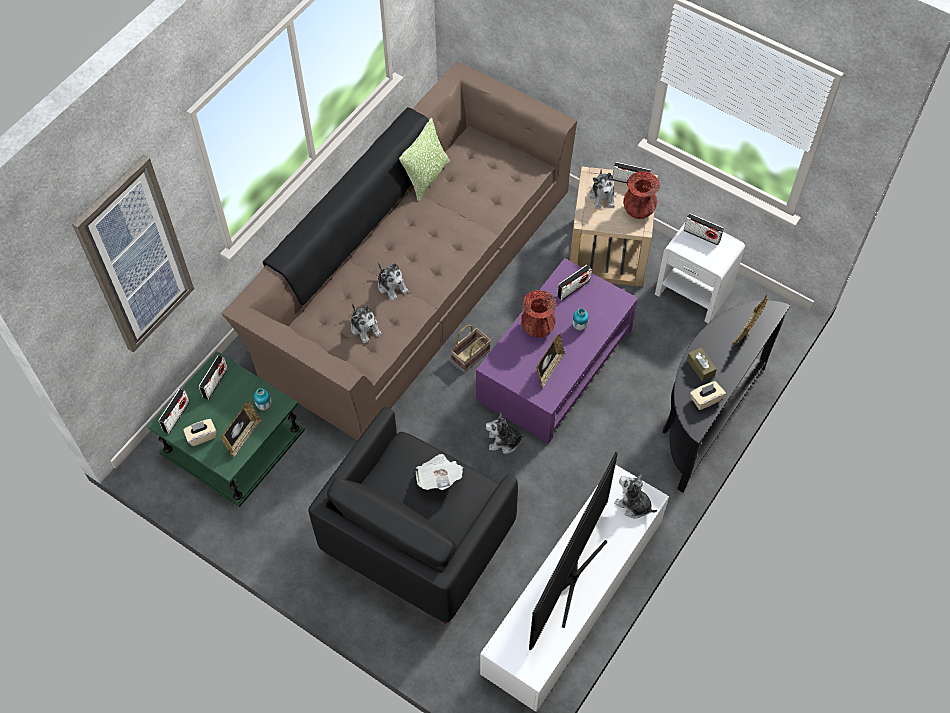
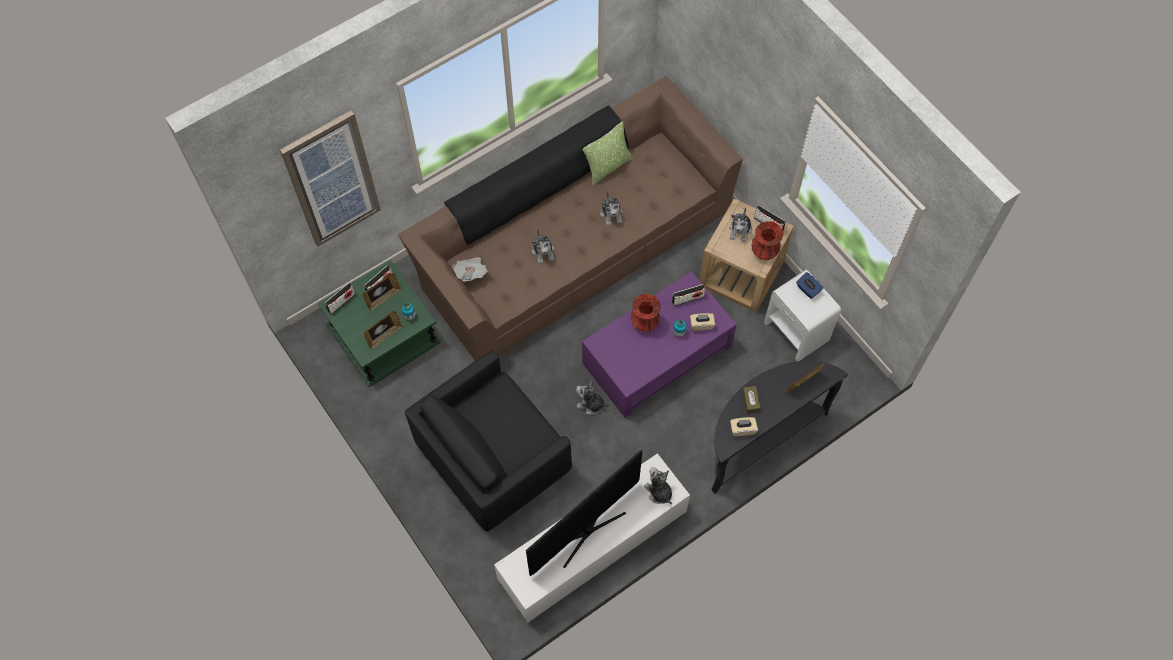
camera: 20 degrees right, 5 degrees up
beige tissue box [183,419,216,446] -> beige tissue box moved to [690,313,715,331]
plush toy [351,303,382,343] -> plush toy moved to [600,191,622,226]
newspaper [416,454,463,490] -> newspaper moved to [452,257,488,281]
basket [450,325,491,373] -> none
picture frame [536,334,566,388] -> picture frame moved to [363,273,402,311]
radio [683,213,724,245] -> blue tissue box [796,272,823,299]

